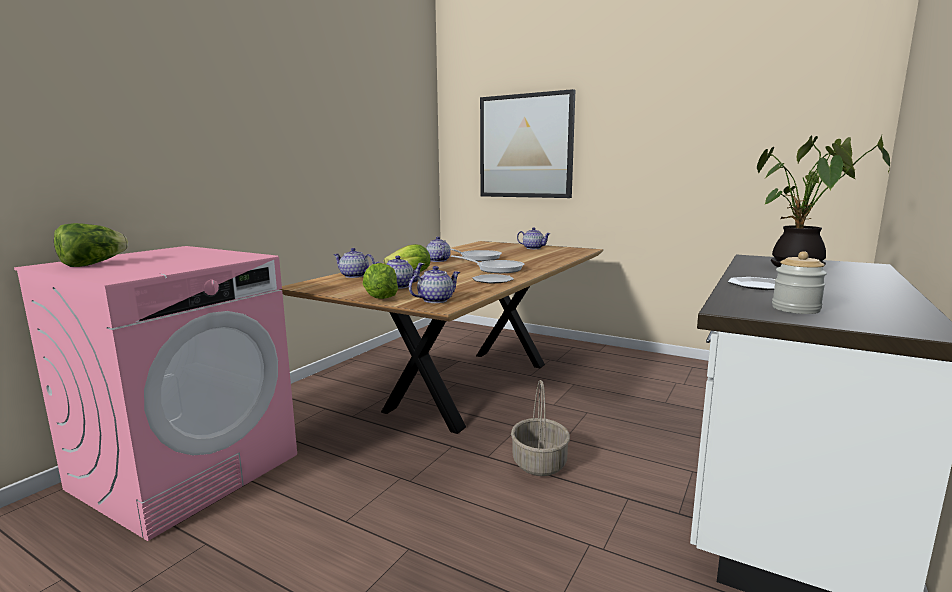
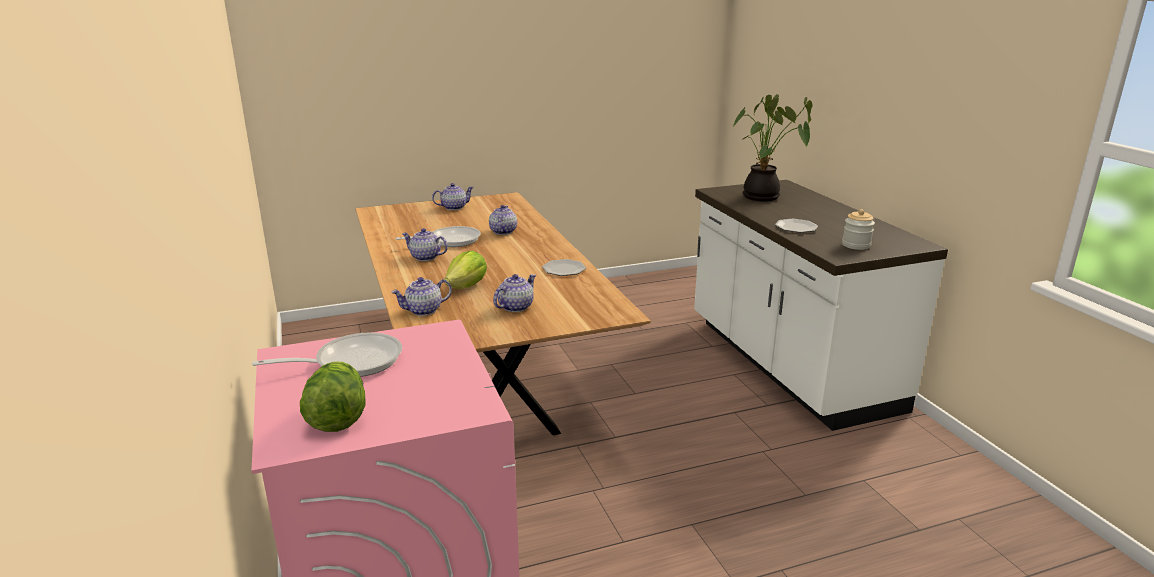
camera: 50 degrees left, 10 degrees up
lettuce [363,263,398,299] -> none
teapot [409,266,461,303] -> teapot moved to [489,205,517,235]
frying pan [451,255,524,273] -> frying pan moved to [252,332,402,377]
picture [480,89,575,198] -> none
basket [511,380,570,476] -> none

